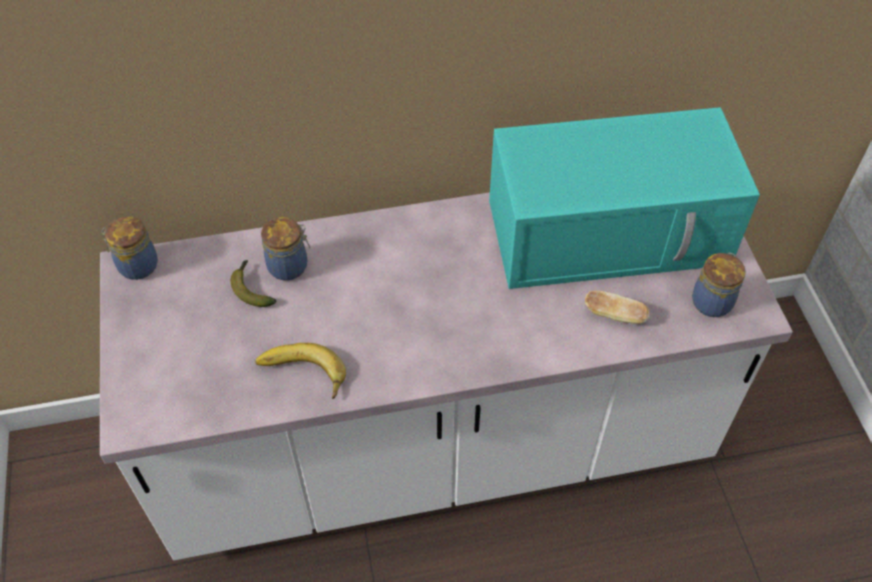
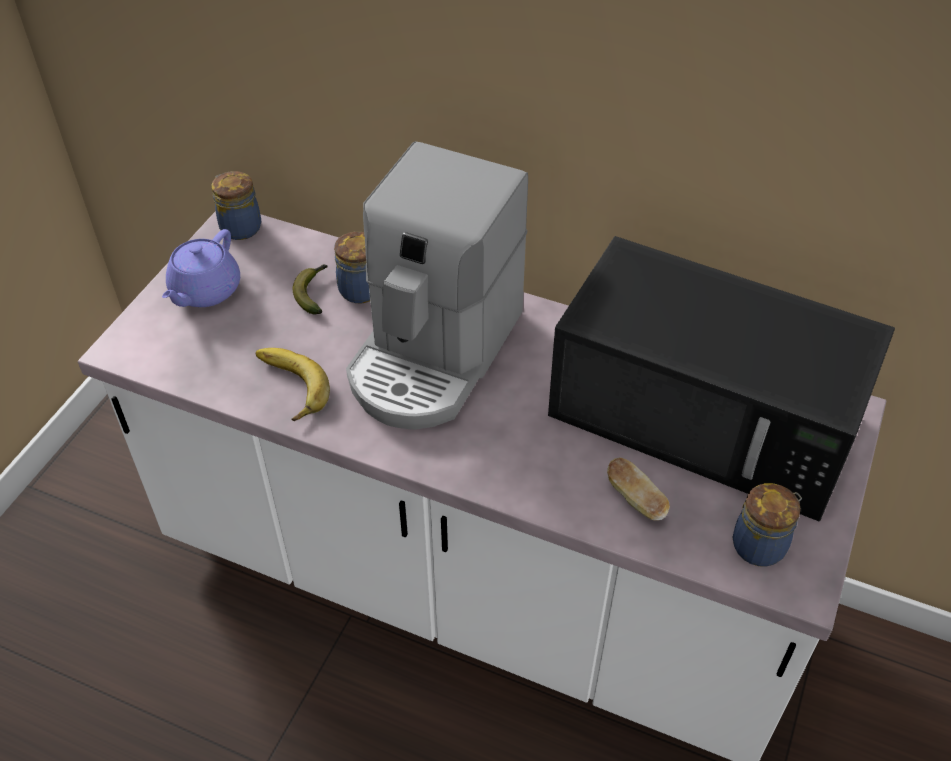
camera: 35 degrees right, 5 degrees down
turquoise microwave [489,107,760,289] -> black microwave [548,236,895,521]
none -> purple teapot [162,229,240,307]
none -> coffee machine [346,141,528,429]

